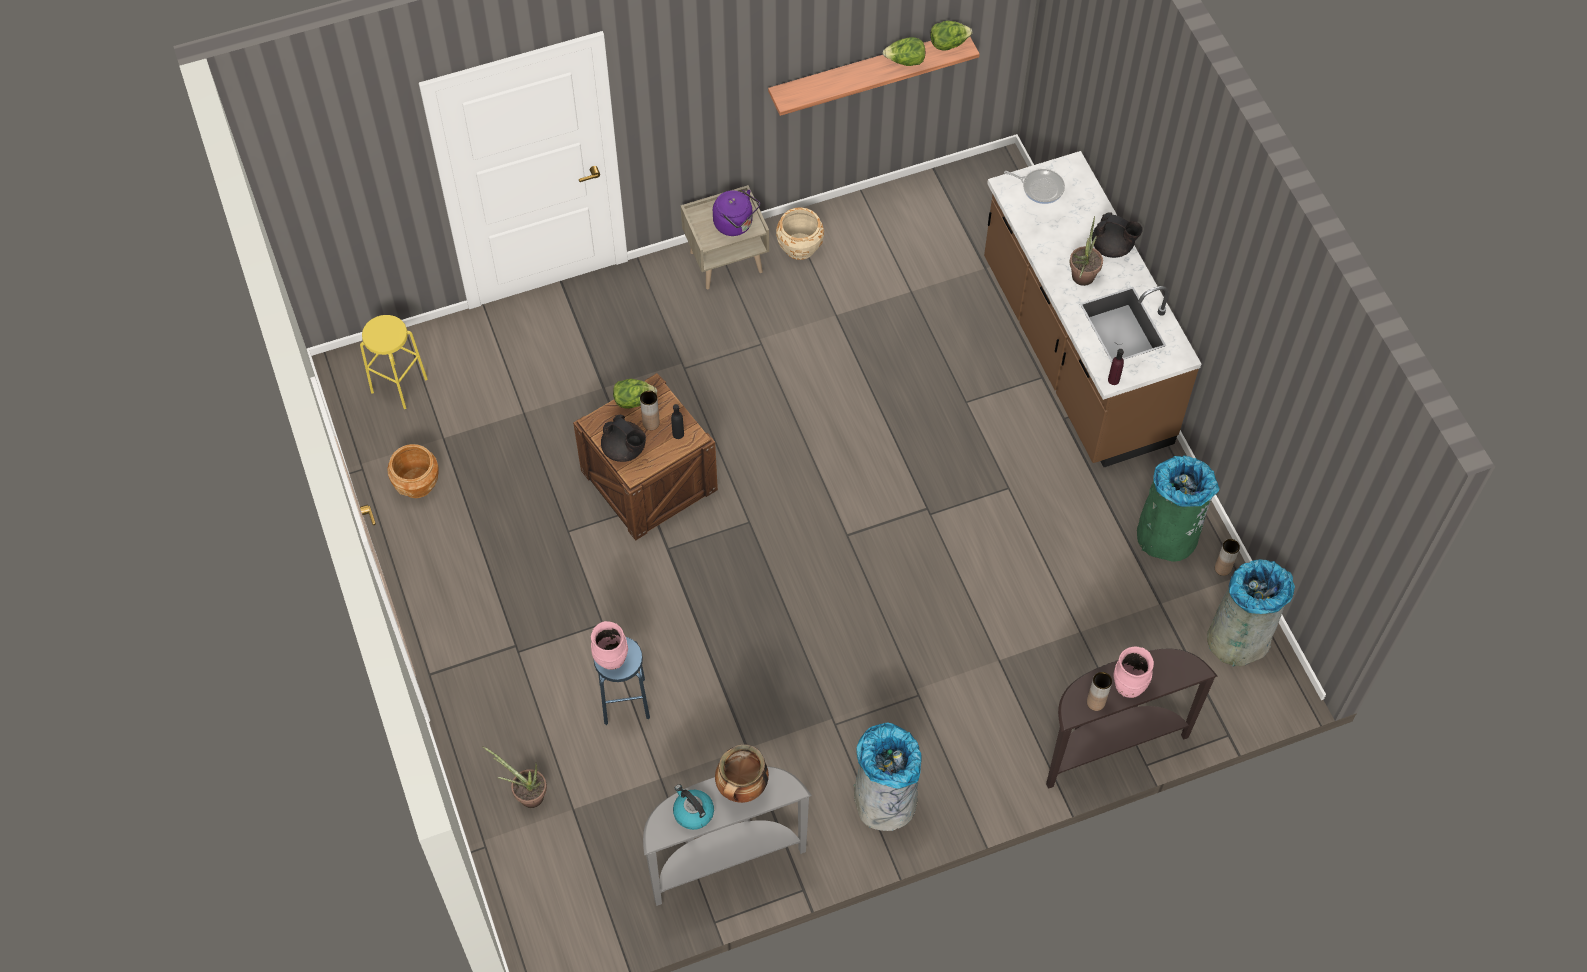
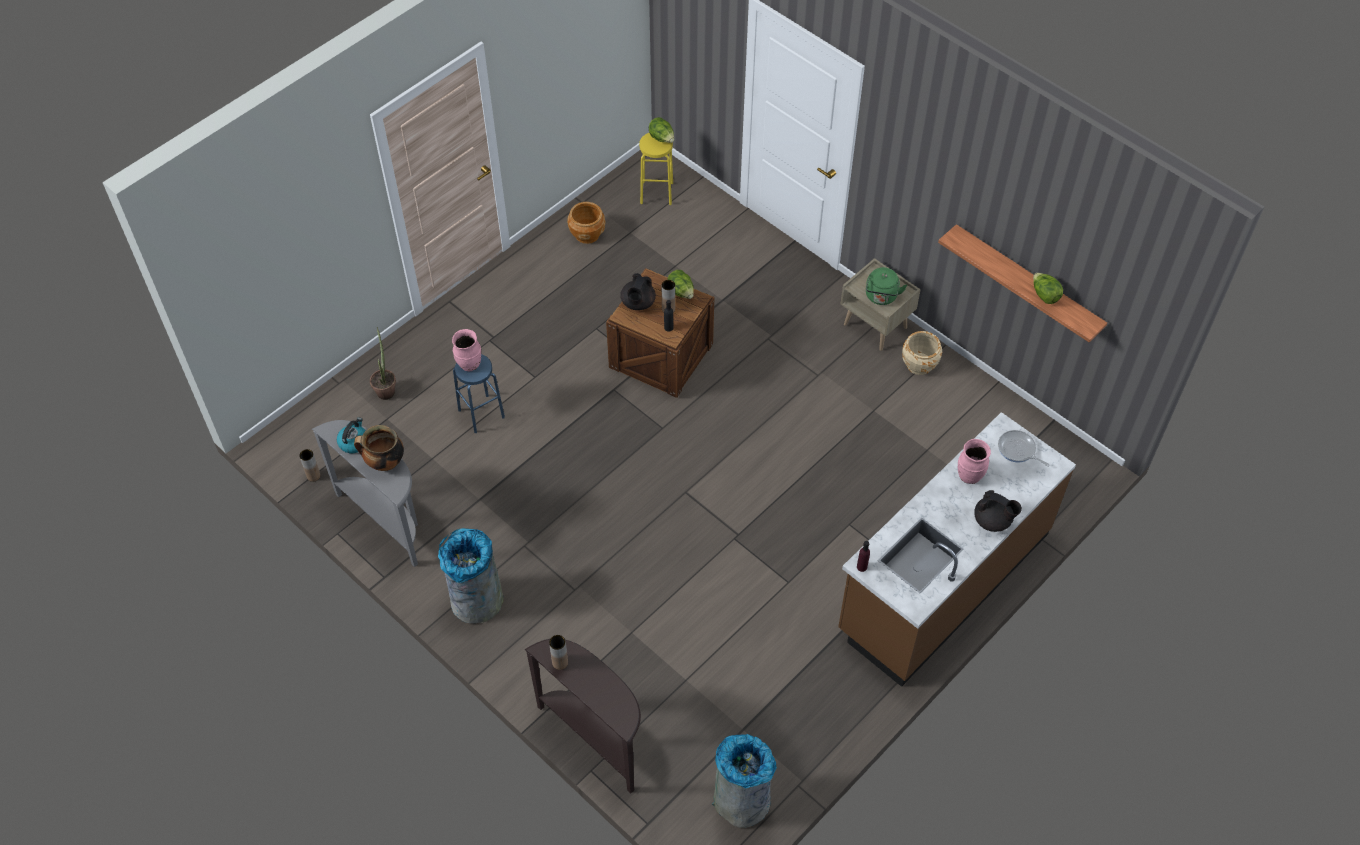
camera: 65 degrees right, 5 degrees down
purple kettle [713,190,760,236] -> green kettle [866,267,907,305]
lettuce [930,21,972,51] -> lettuce moved to [649,117,674,143]
frying pan [1004,169,1065,204] -> frying pan turned 135 degrees clockwise [998,430,1050,467]
potted plant [1070,216,1103,286] -> none
black teapot [1092,212,1143,258] -> black teapot turned 60 degrees counterclockwise [974,490,1022,532]
pink vase [1114,647,1154,698] -> pink vase moved to [958,439,991,484]
green trash can [1137,456,1220,562] -> none
brown vase [1215,539,1240,576] -> brown vase moved to [299,449,321,482]

